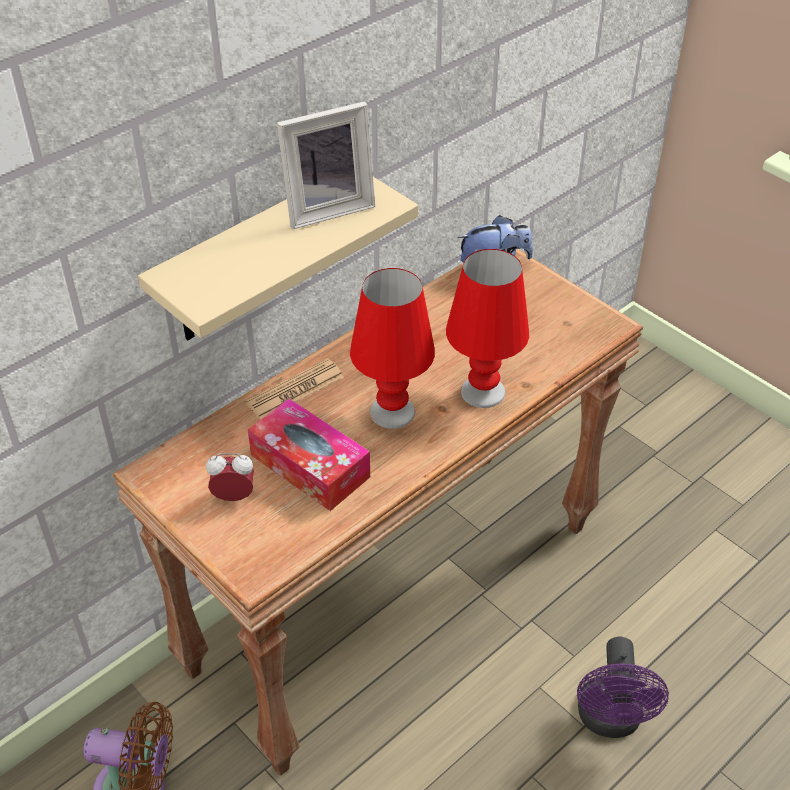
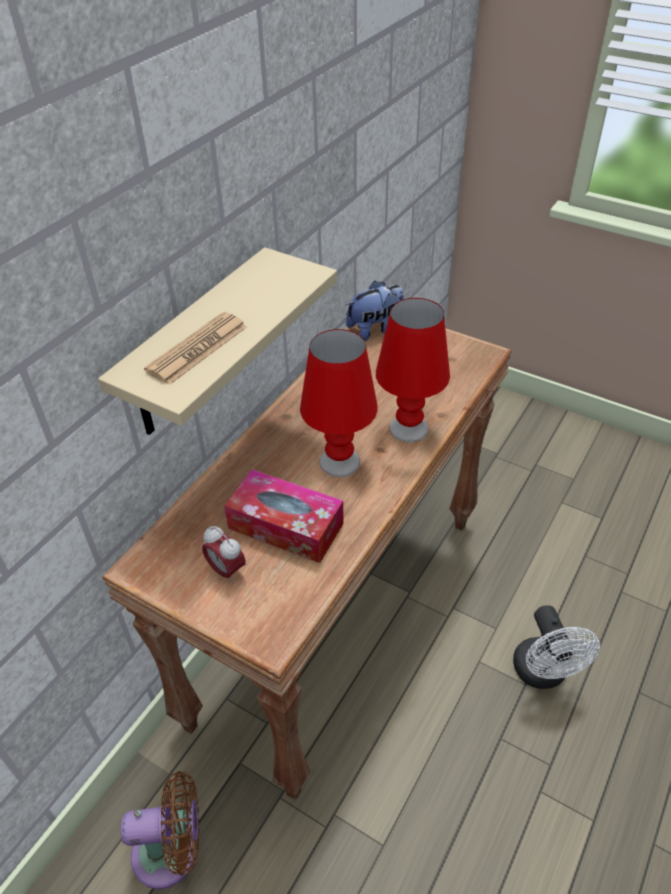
camera: 15 degrees left, 0 degrees up
alarm clock [206,453,254,501] -> alarm clock turned 120 degrees counterclockwise [202,526,246,584]
newspaper [245,359,344,419] -> newspaper moved to [144,312,247,385]
picture frame [277,101,375,229] -> none
purple fan [577,637,669,738] -> white fan [513,605,600,689]

